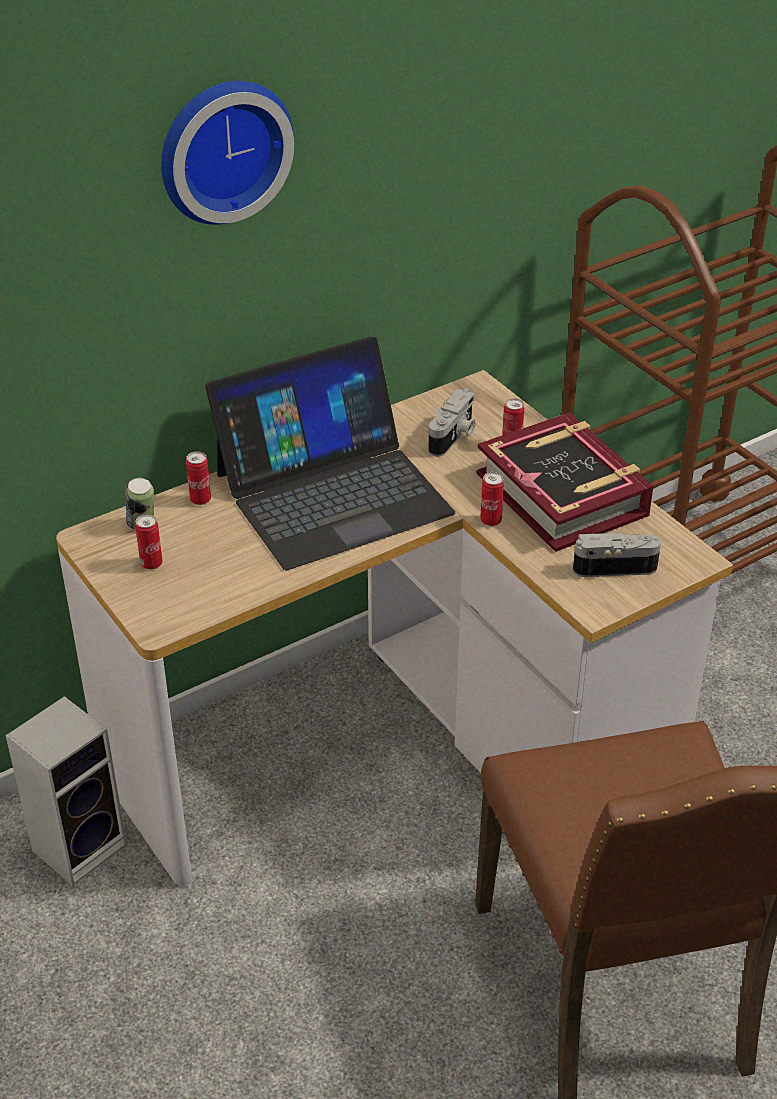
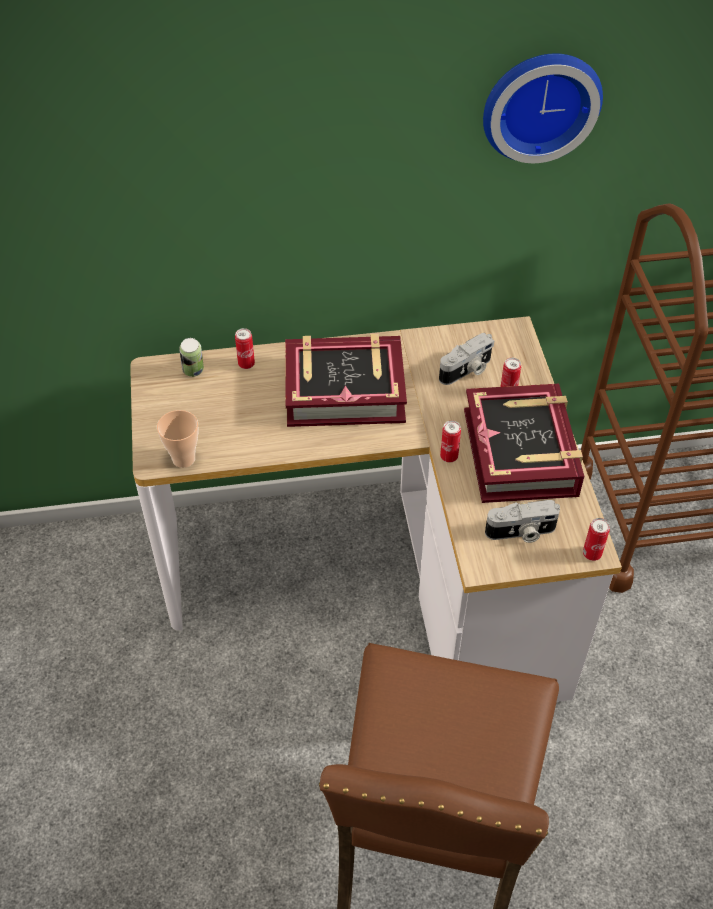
camera: 25 degrees right, 10 degrees up
speaker [6,696,127,886] -> none
can [135,514,163,570] -> can moved to [583,518,610,561]
wall clock [161,81,294,225] -> wall clock moved to [483,53,603,163]
laptop [205,336,455,570] -> book [285,334,407,427]
camera [573,533,661,577] -> camera turned 150 degrees clockwise [485,500,560,543]
none -> cup [157,410,198,468]

